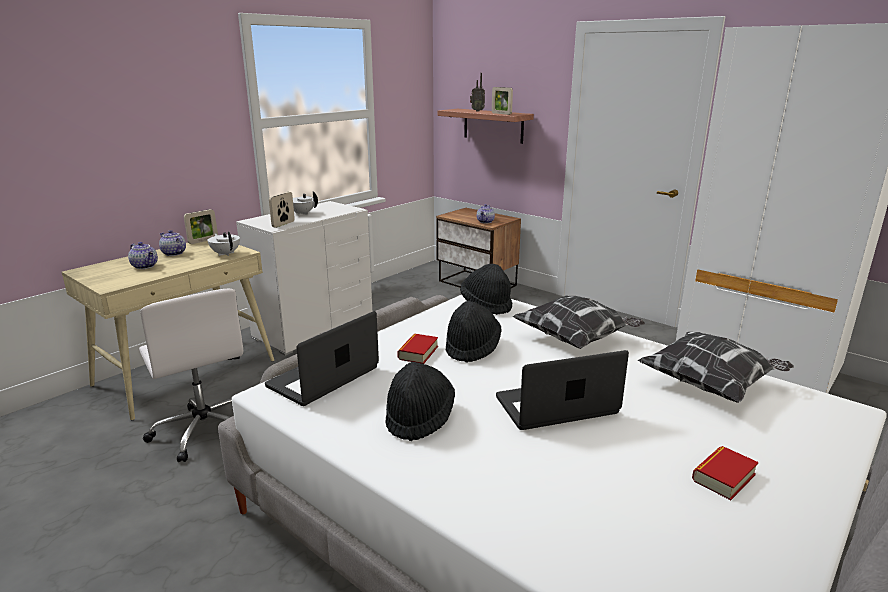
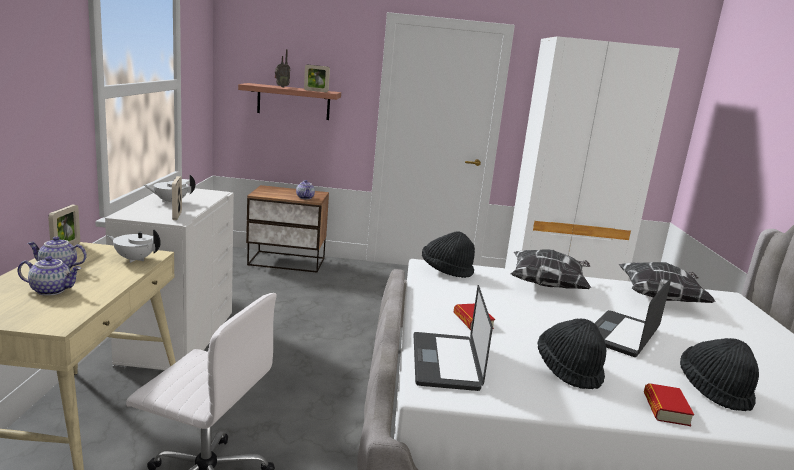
camera: 40 degrees left, 5 degrees down
black hat [446,301,502,363] -> black hat moved to [680,338,759,411]
book [692,446,759,500] -> book moved to [644,383,694,426]

